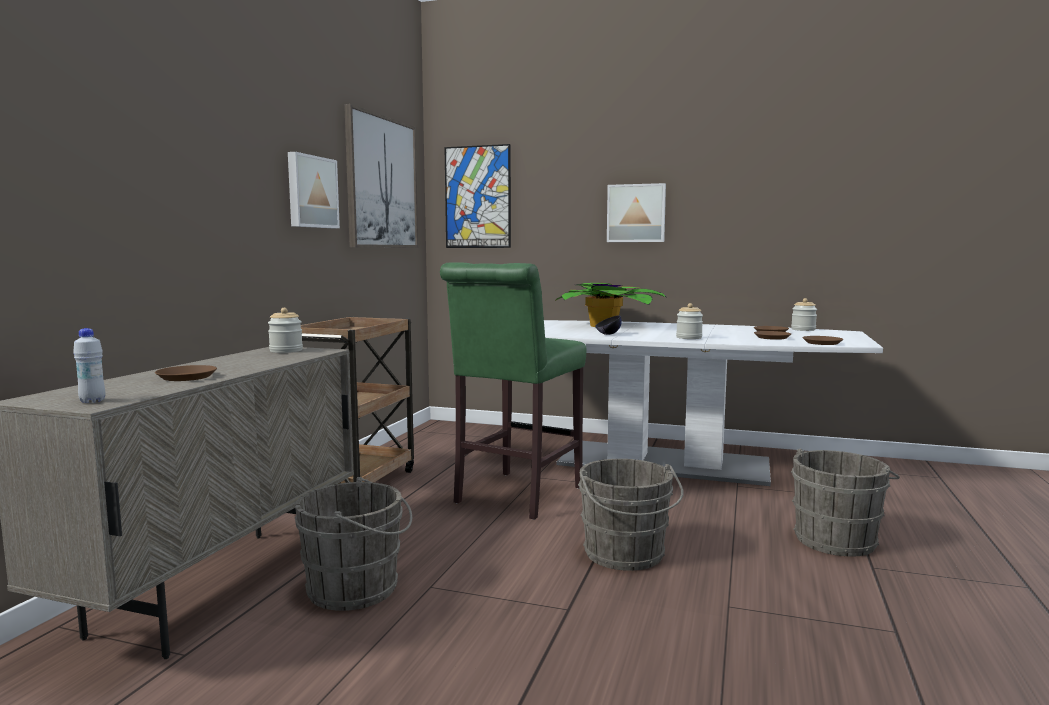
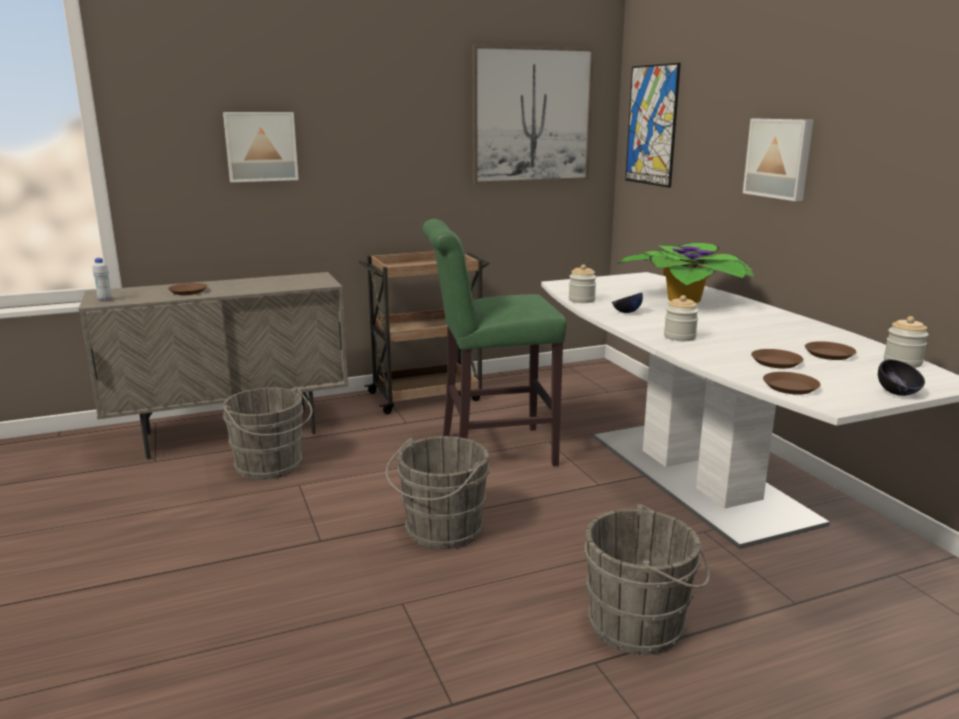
camera: 50 degrees right, 10 degrees up
jar [268,308,303,353] -> jar moved to [569,264,597,303]
picture [288,152,340,228] -> picture moved to [223,112,299,182]
none -> black bowl [878,359,925,396]

